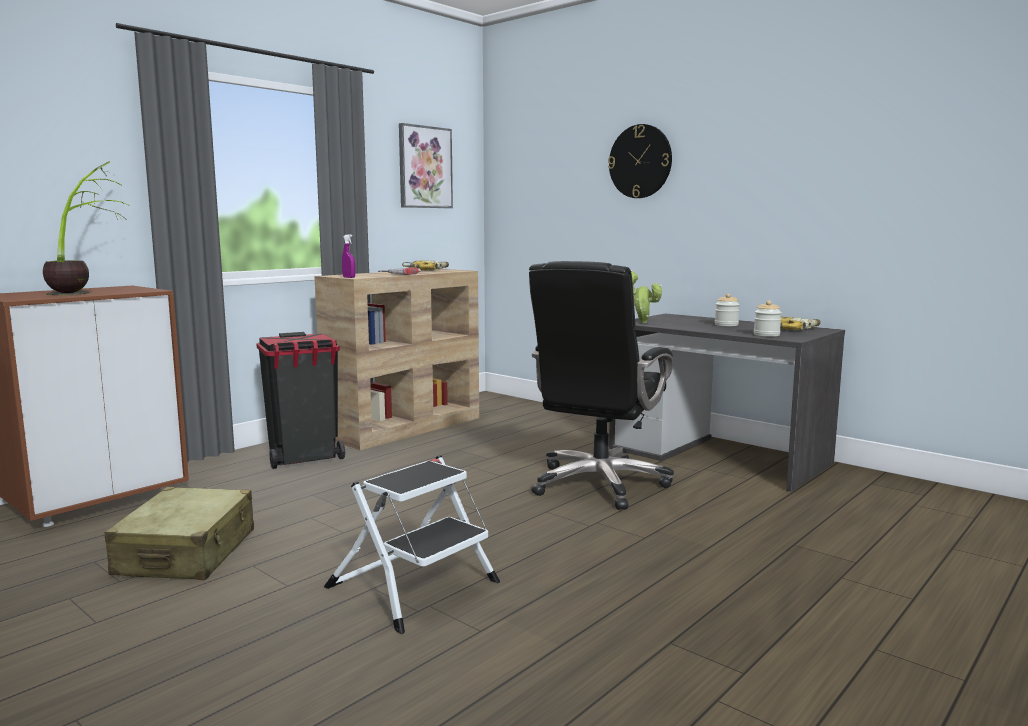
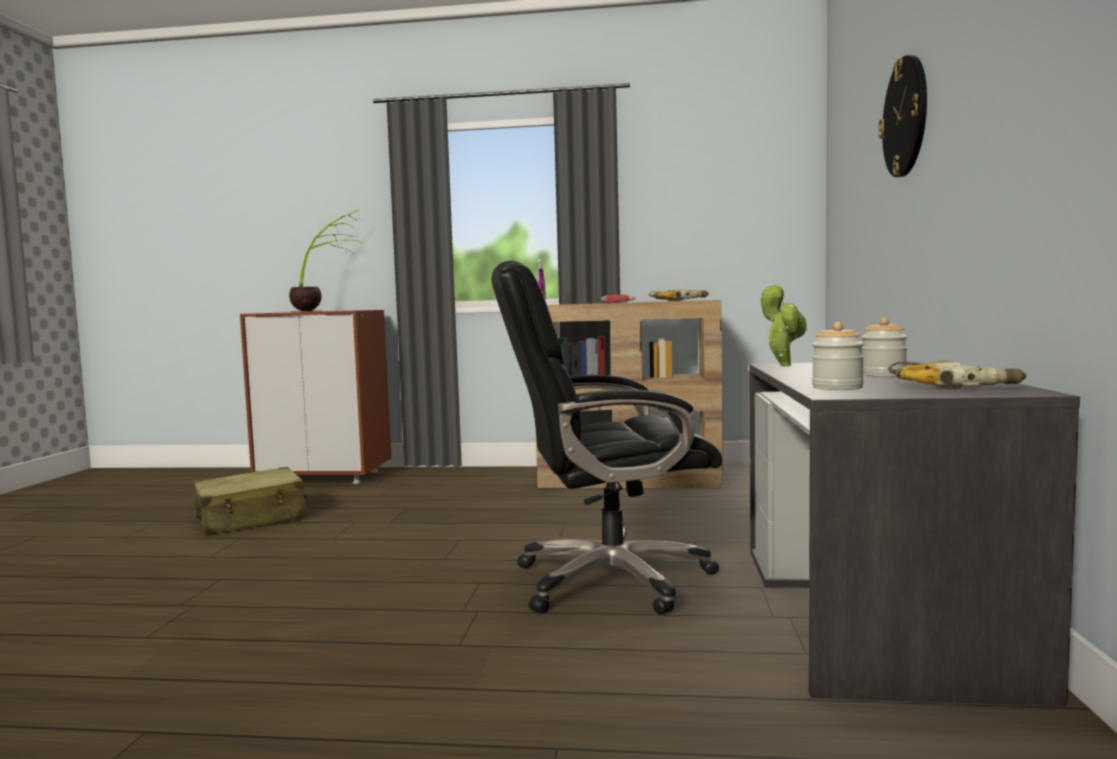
camera: 55 degrees right, 5 degrees down
black trash can [257,332,345,469] -> none
step ladder [324,455,500,634] -> none
picture [399,123,453,208] -> none

